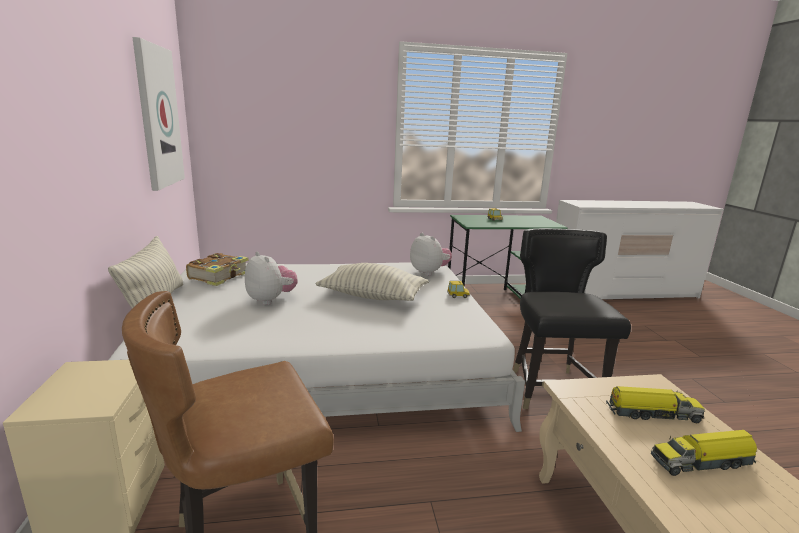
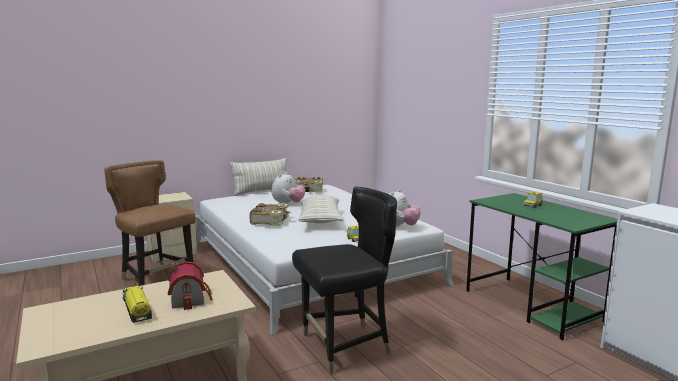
camera: 70 degrees right, 5 degrees down
picture [132,37,185,191] -> none
toy truck [606,386,705,423] -> toy house [168,261,213,310]
none -> book [250,203,291,226]

